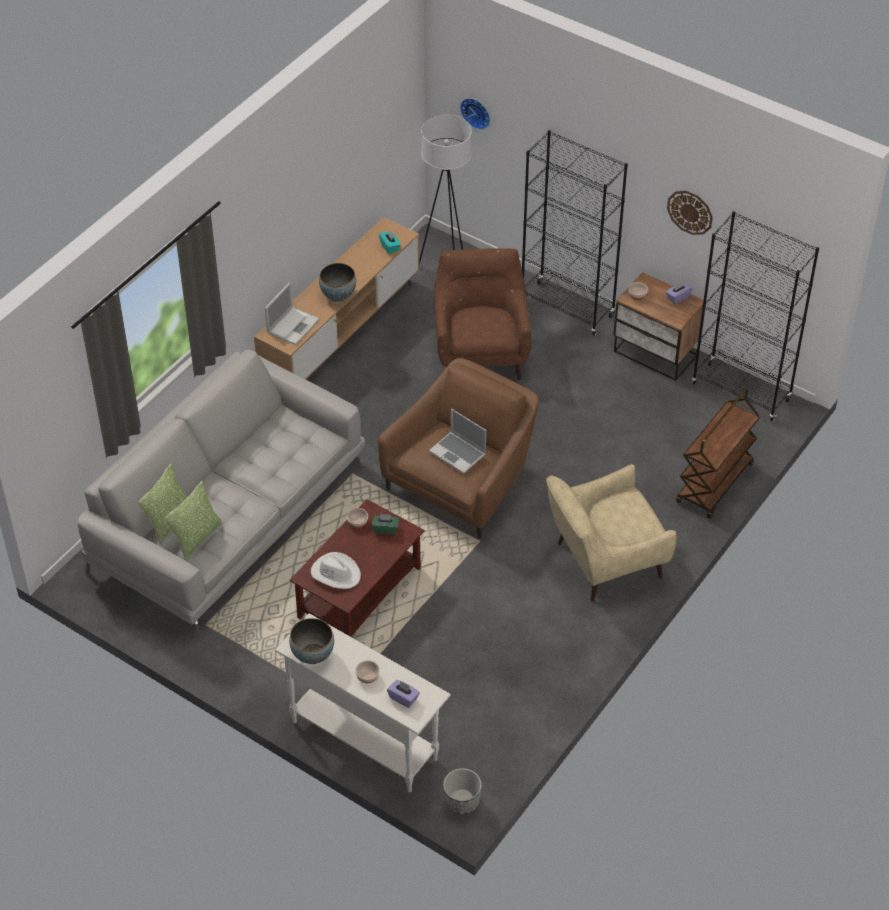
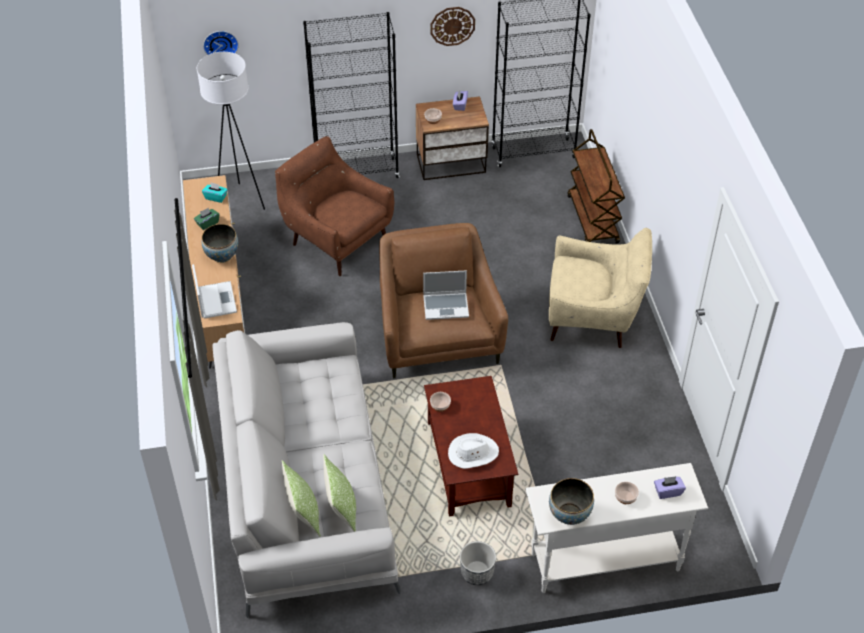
camera: 45 degrees left, 0 degrees up
green tissue box [371,514,399,535] -> green tissue box moved to [194,208,220,230]
planter [443,768,482,815] -> planter moved to [460,541,496,585]
beige armchair [546,464,677,601] -> beige armchair turned 105 degrees counterclockwise [549,228,652,348]

